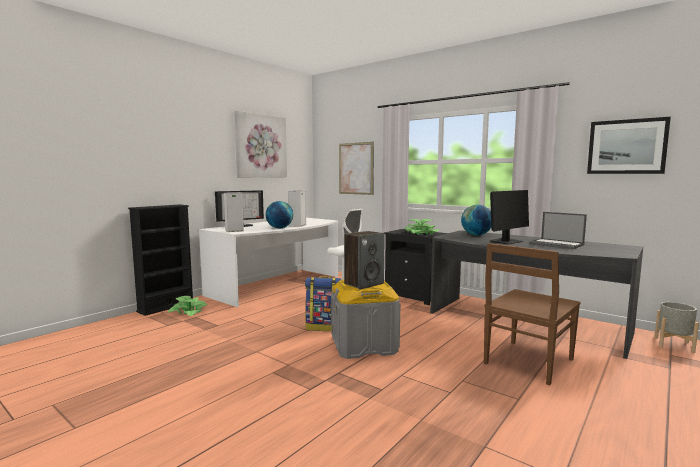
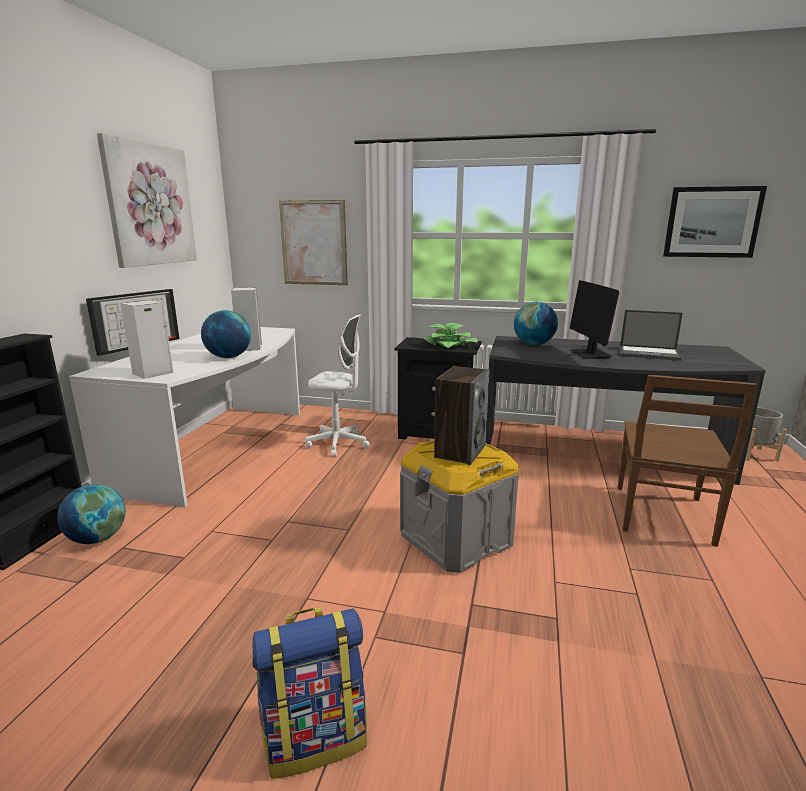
camera: 25 degrees left, 10 degrees up
potted plant [167,296,208,316] -> globe [57,484,126,544]
backpack [305,276,341,331] -> backpack moved to [252,608,367,779]
monitor [489,190,529,245] -> monitor turned 150 degrees clockwise [570,280,619,359]

